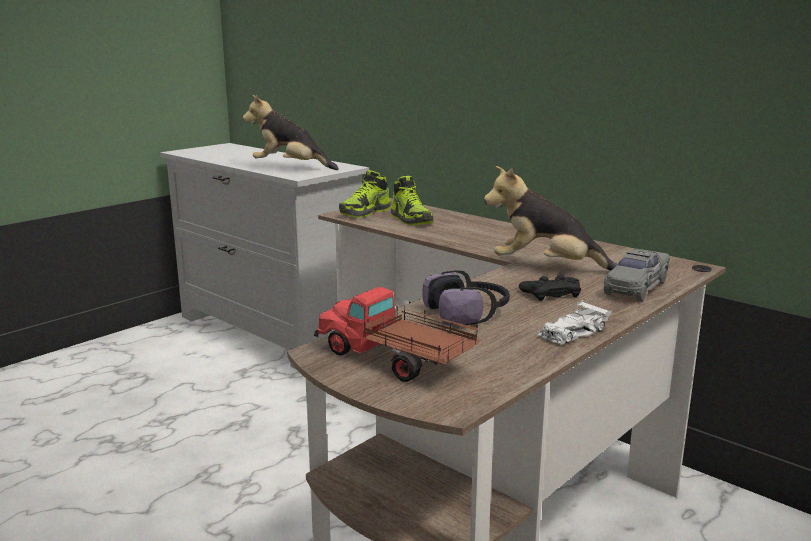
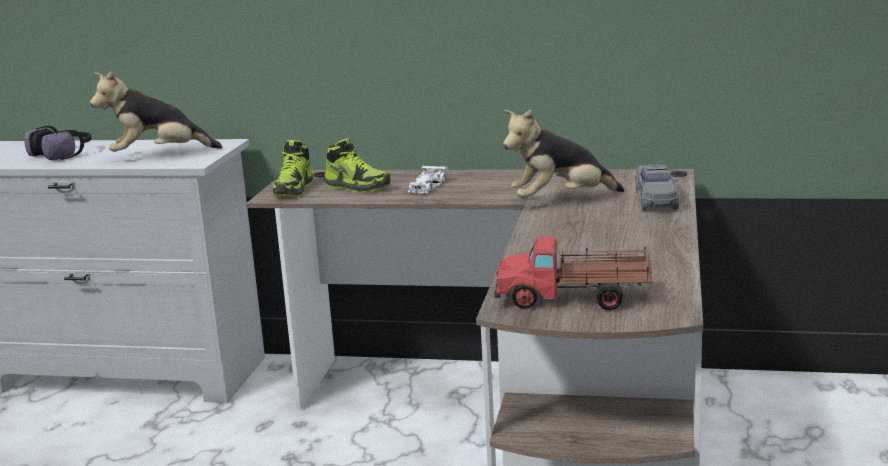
camera: 30 degrees left, 0 degrees up
headphones [422,270,510,325] -> headphones moved to [24,126,92,160]
black game controller [519,275,581,301] -> none
white toy car [538,300,612,346] -> white toy car moved to [407,165,448,194]

